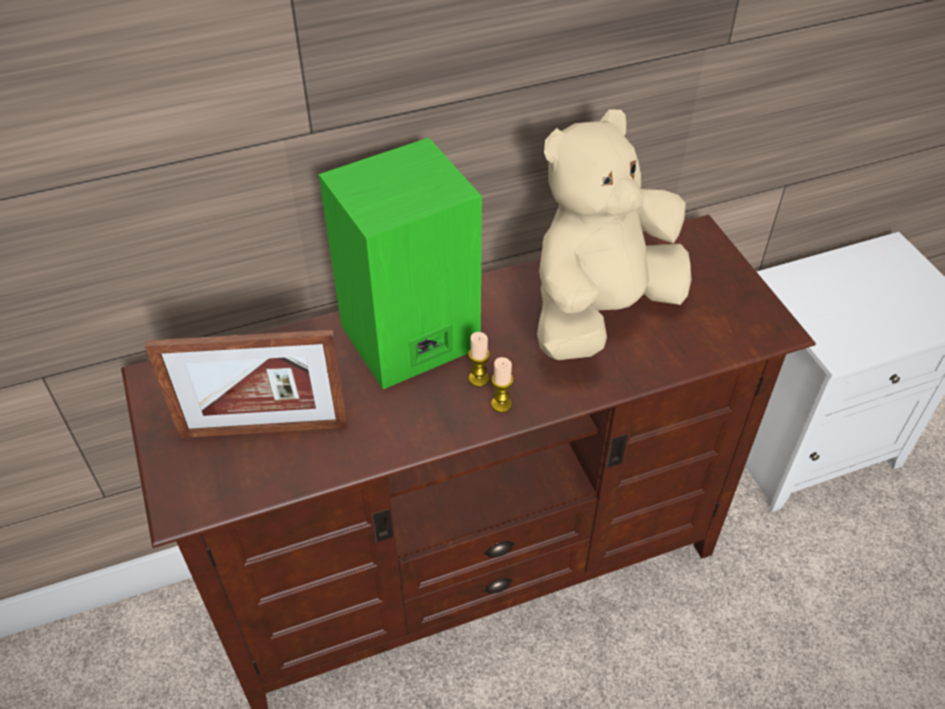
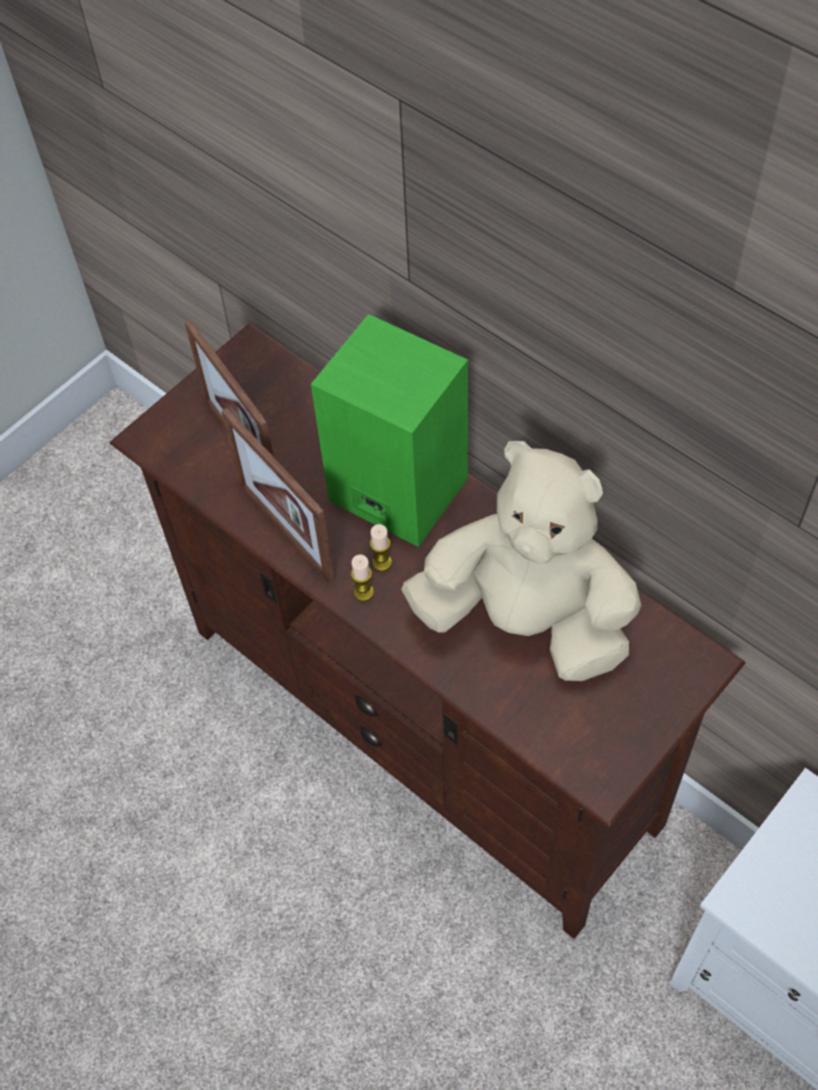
camera: 65 degrees right, 10 degrees up
none -> picture frame [221,408,335,583]

